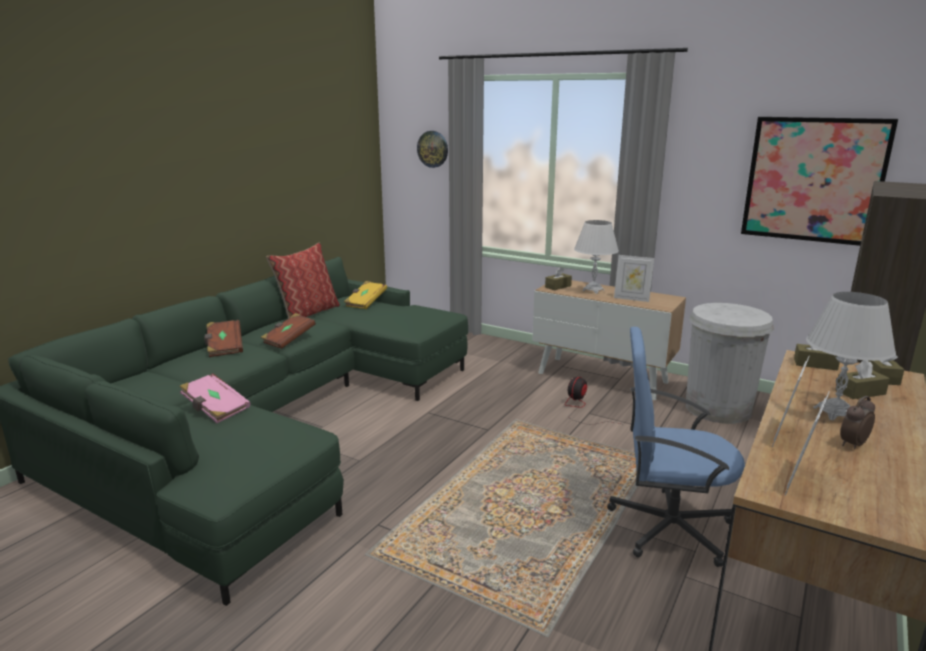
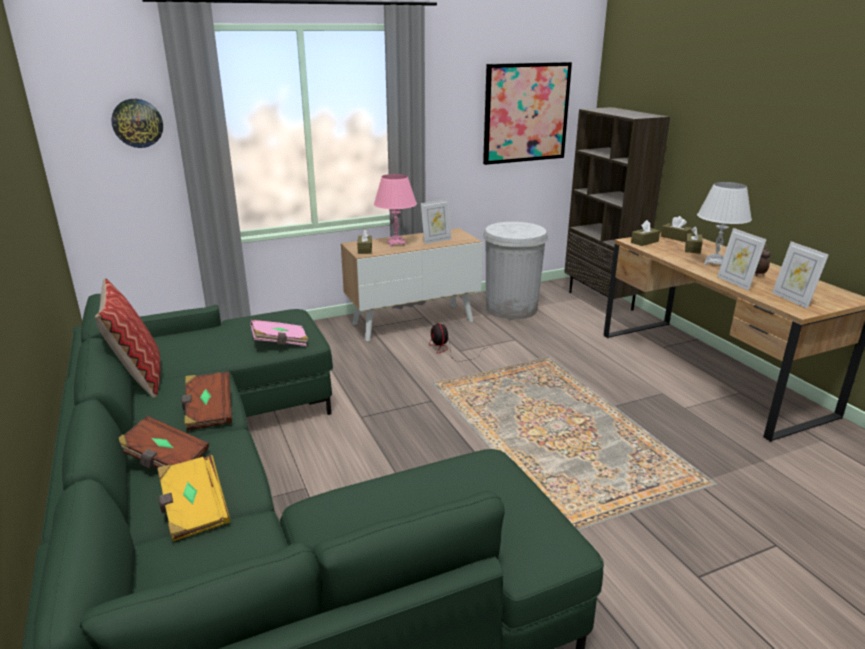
camera: 55 degrees left, 5 degrees up
pink book [179,373,251,423] -> pink book moved to [250,319,309,346]
yellow book [344,281,387,309] -> yellow book moved to [157,455,230,541]
white table lamp [574,220,619,294] -> pink table lamp [374,174,417,247]
blue office chair [607,327,745,567] -> none

